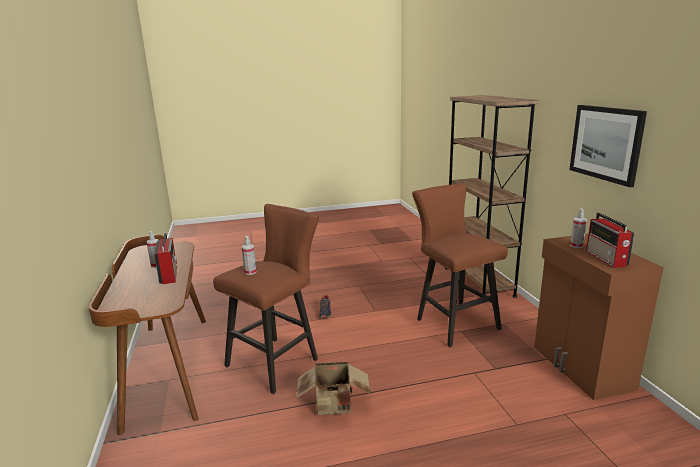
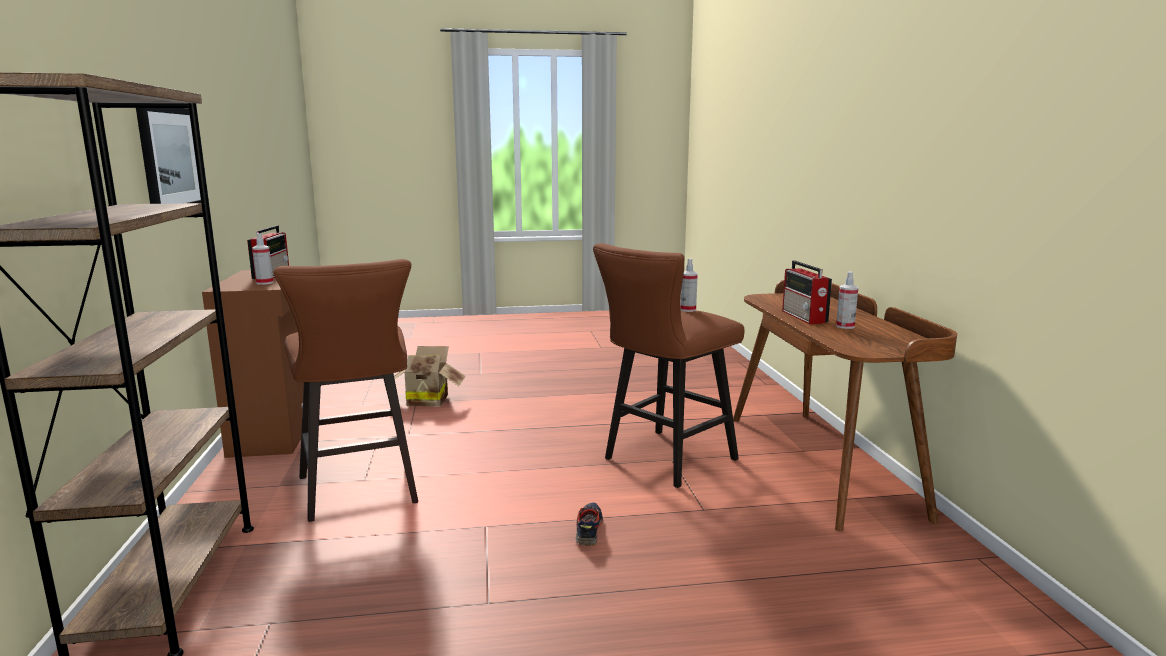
camera: 175 degrees left, 5 degrees down
cardboard box [296,362,371,415] -> cardboard box moved to [394,346,466,407]

